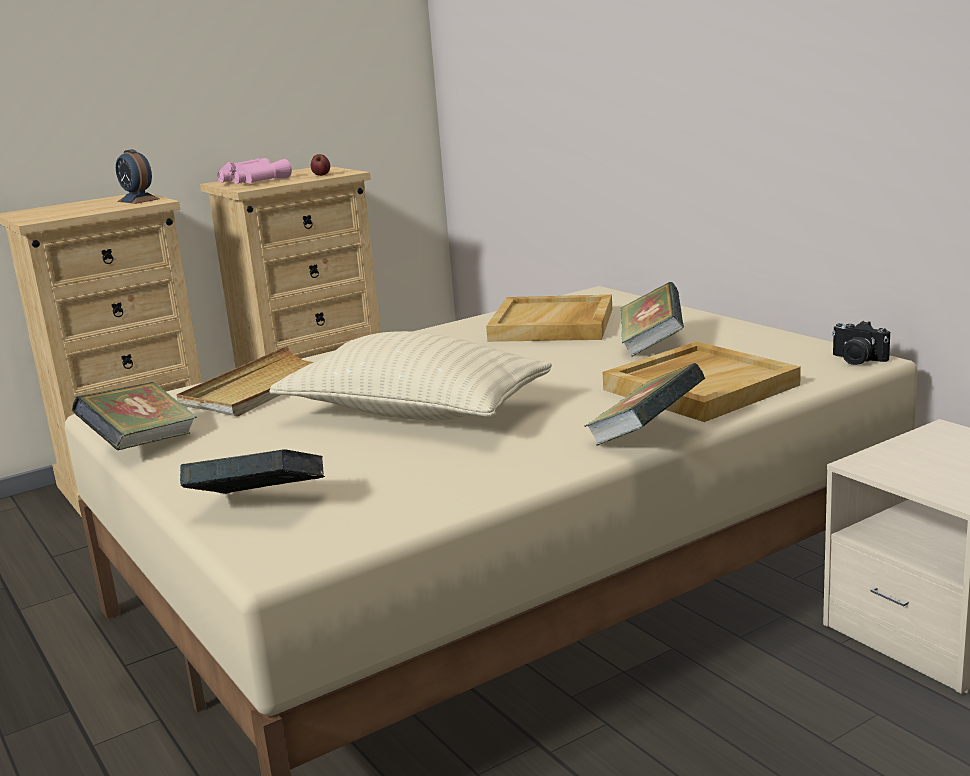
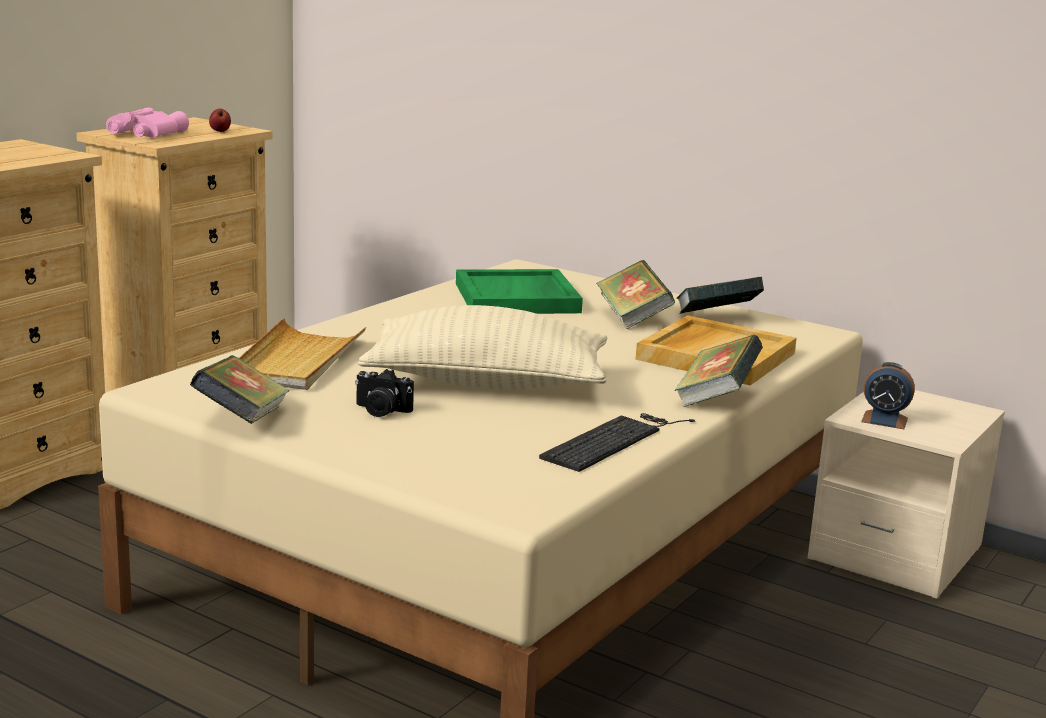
camera: 25 degrees left, 0 degrees up
alarm clock [116,149,160,204] -> alarm clock moved to [861,362,915,429]
book [180,449,325,494] -> book moved to [676,277,764,314]
beige tray [486,295,612,342] -> green tray [456,269,583,314]
camera [832,321,890,365] -> camera moved to [355,369,414,417]
none -> keyboard [539,413,695,472]

